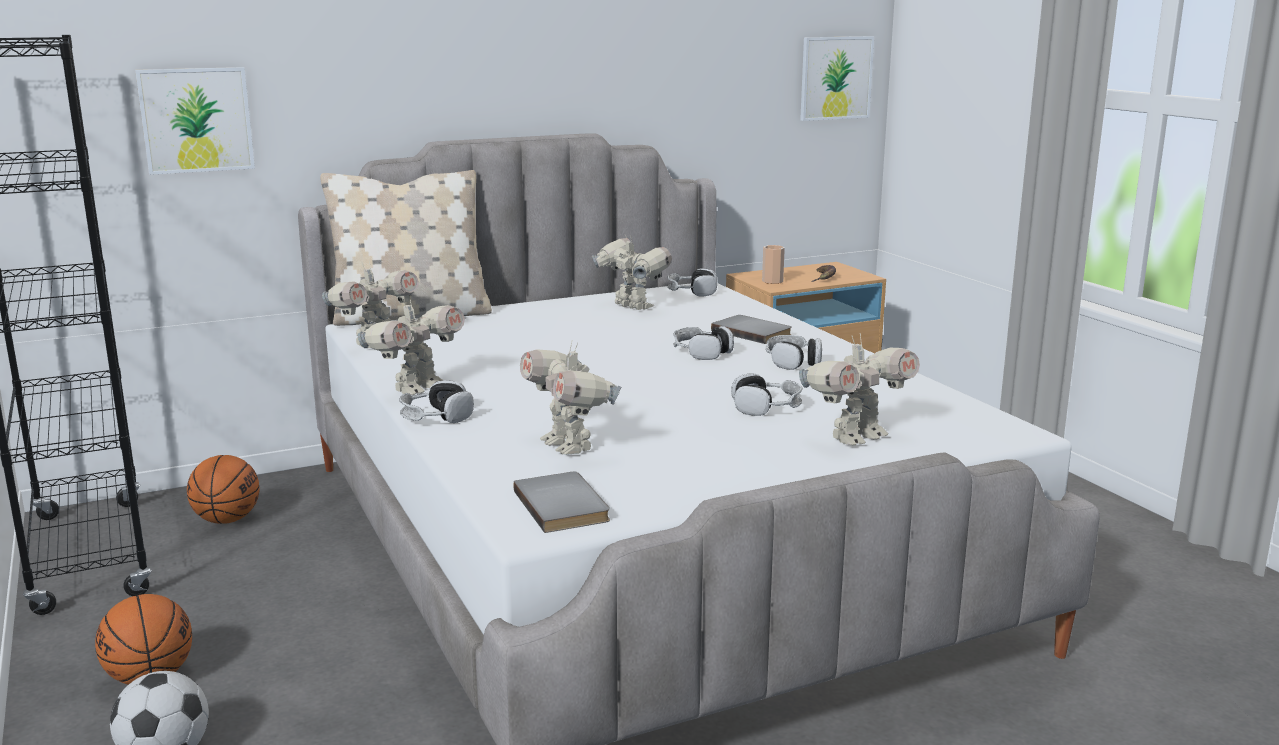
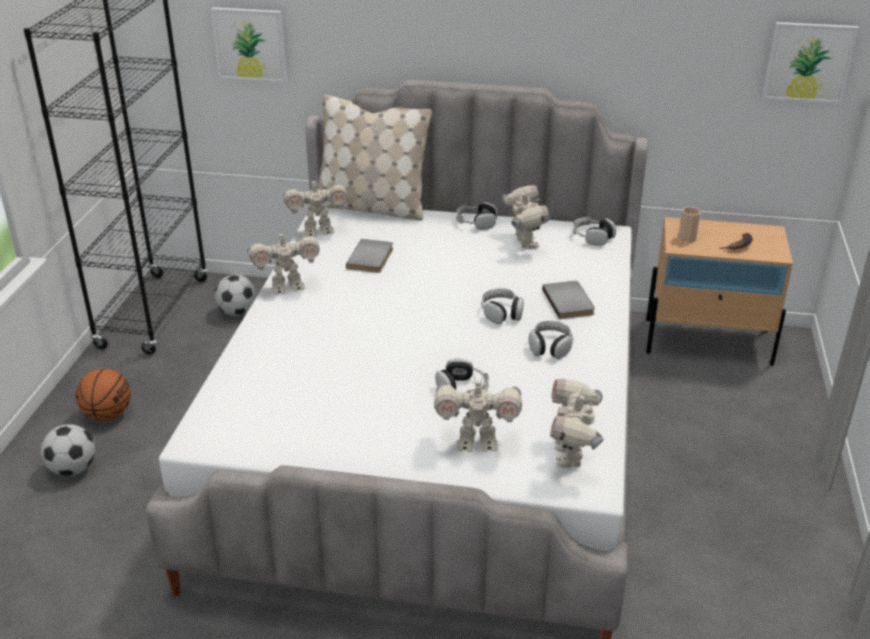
camera: 35 degrees right, 15 degrees up
basketball [187,455,259,524] -> football [215,275,257,316]
headphones [399,380,474,423] -> headphones moved to [456,202,498,230]
grey book [513,472,610,533] -> grey book moved to [346,239,393,273]
toy robot [520,342,621,455] -> toy robot moved to [550,379,604,468]

